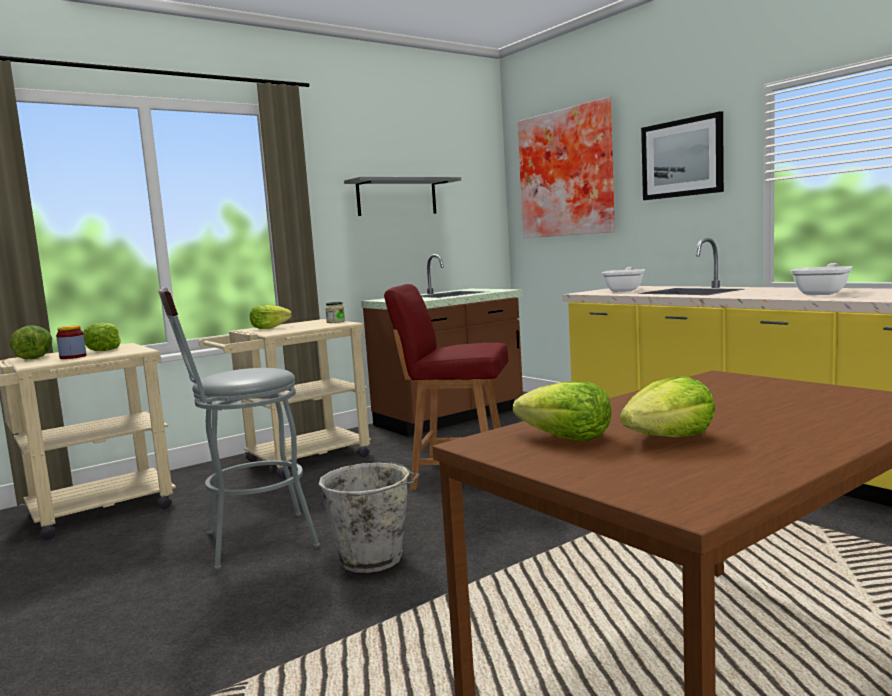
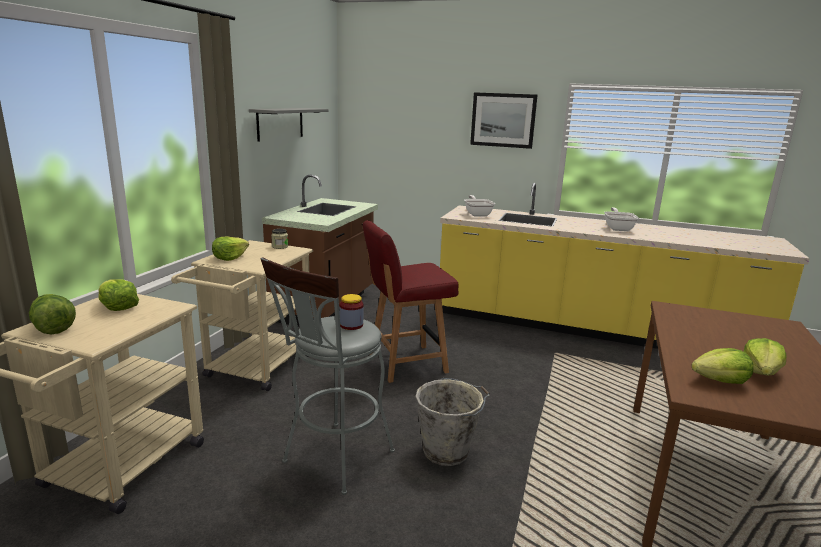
camera: 35 degrees left, 10 degrees up
jar [56,325,86,359] -> jar moved to [340,294,363,330]
picture [518,97,615,238] -> none

